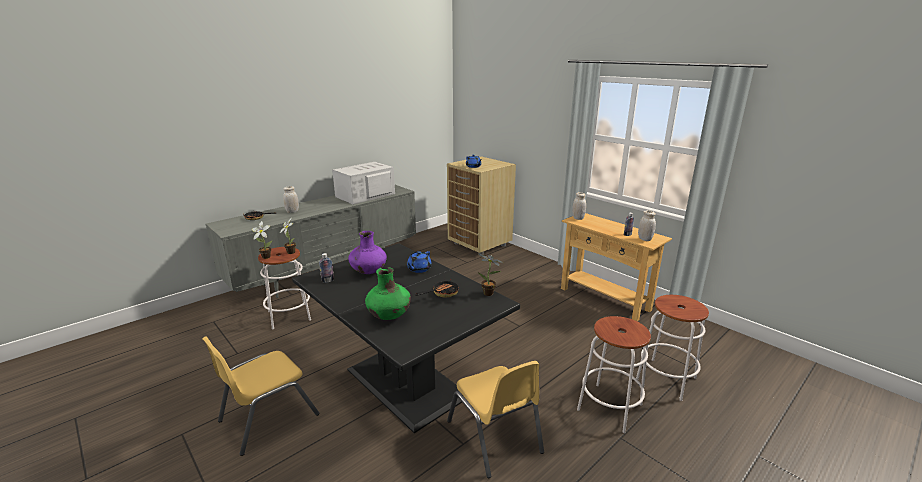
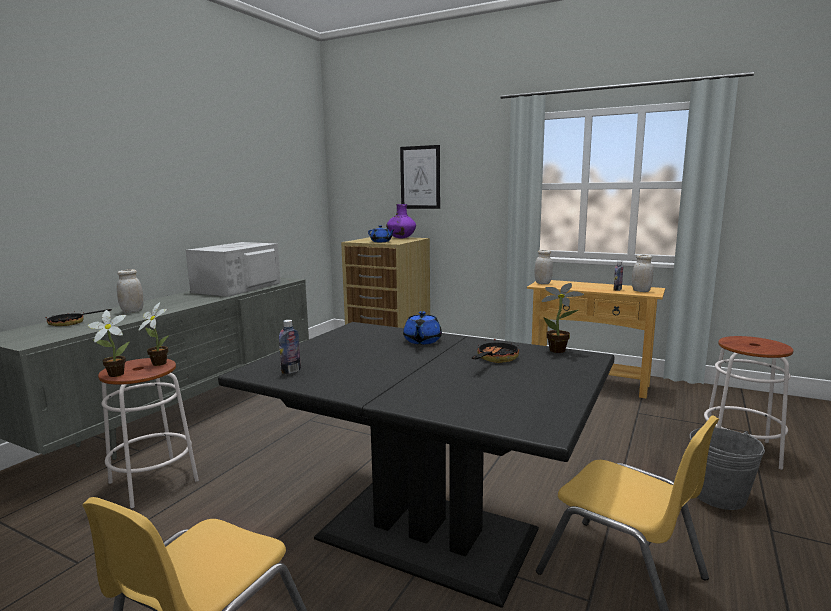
camera: 20 degrees left, 10 degrees down
purple vase [348,231,387,274] -> purple vase moved to [386,204,416,239]
green vase [365,267,411,320] -> none
white stool [577,316,651,433] -> grey bucket [690,428,765,510]
none -> picture [400,145,440,209]

